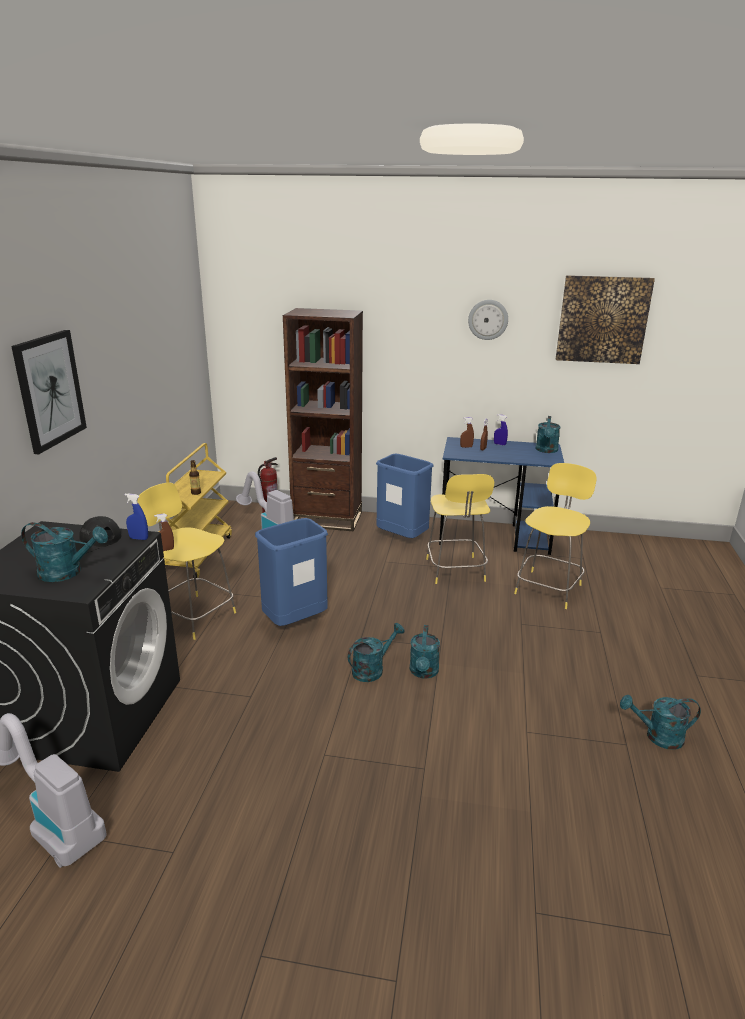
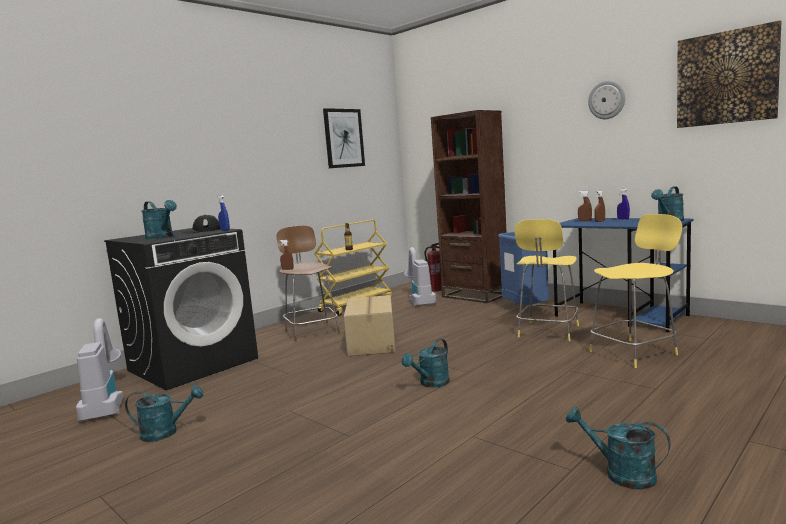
camera: 35 degrees right, 15 degrees down
picture [11,330,87,454] -> picture moved to [323,108,365,168]
yellow stool [137,482,236,640] -> brown stool [277,225,340,342]
blue trash can [255,518,328,626] -> cardboard box [344,295,395,356]
turquoise watering can [348,623,405,682] -> turquoise watering can moved to [125,385,203,442]

